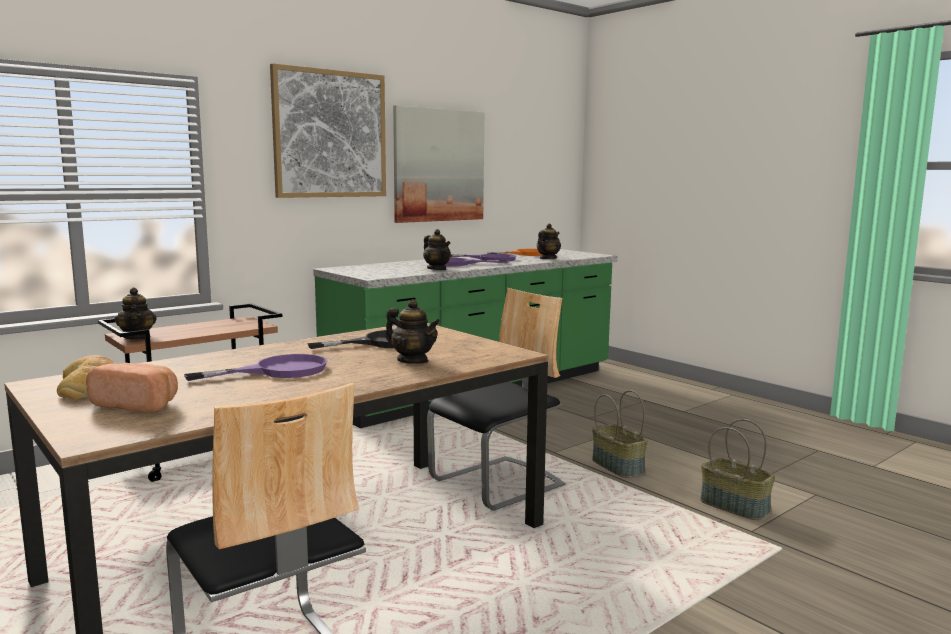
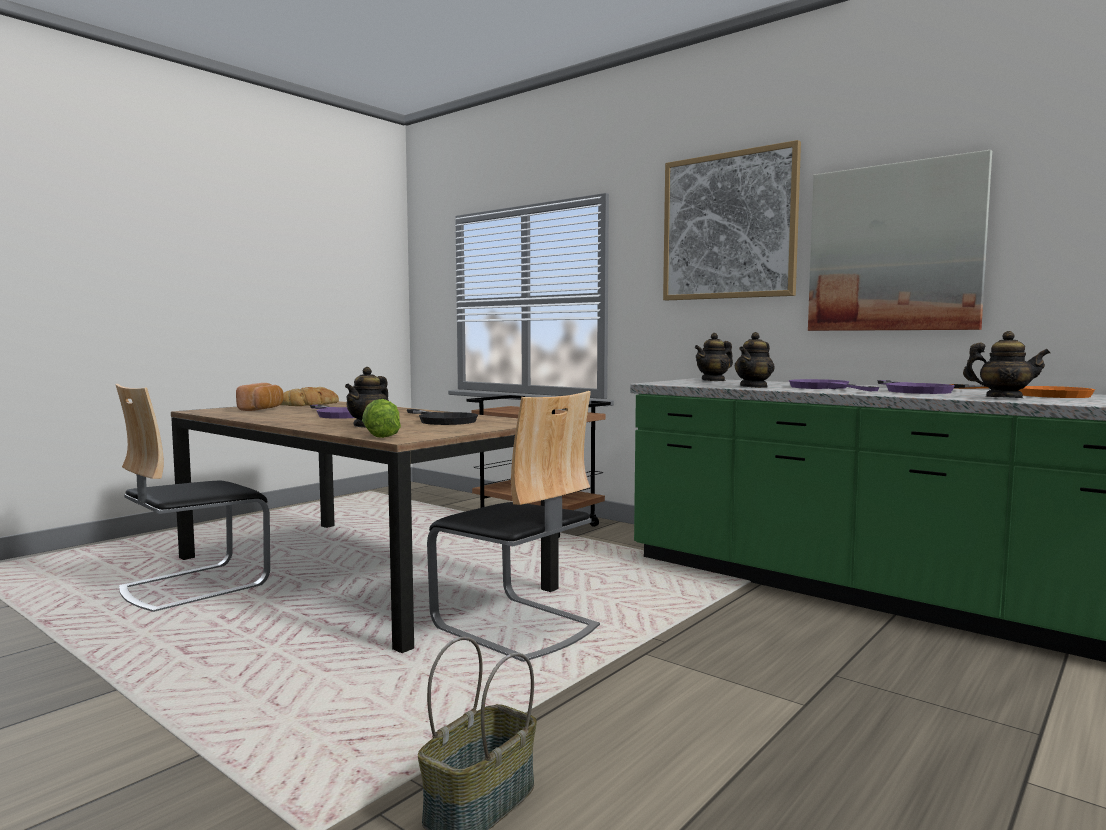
camera: 80 degrees right, 5 degrees down
teapot [115,288,157,340] -> teapot moved to [694,333,733,381]
basket [592,390,648,478] -> none
none -> lettuce [362,399,401,438]

